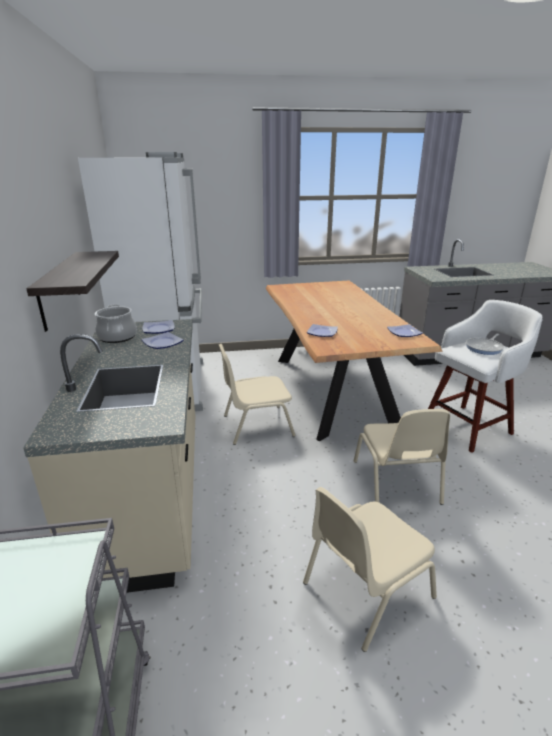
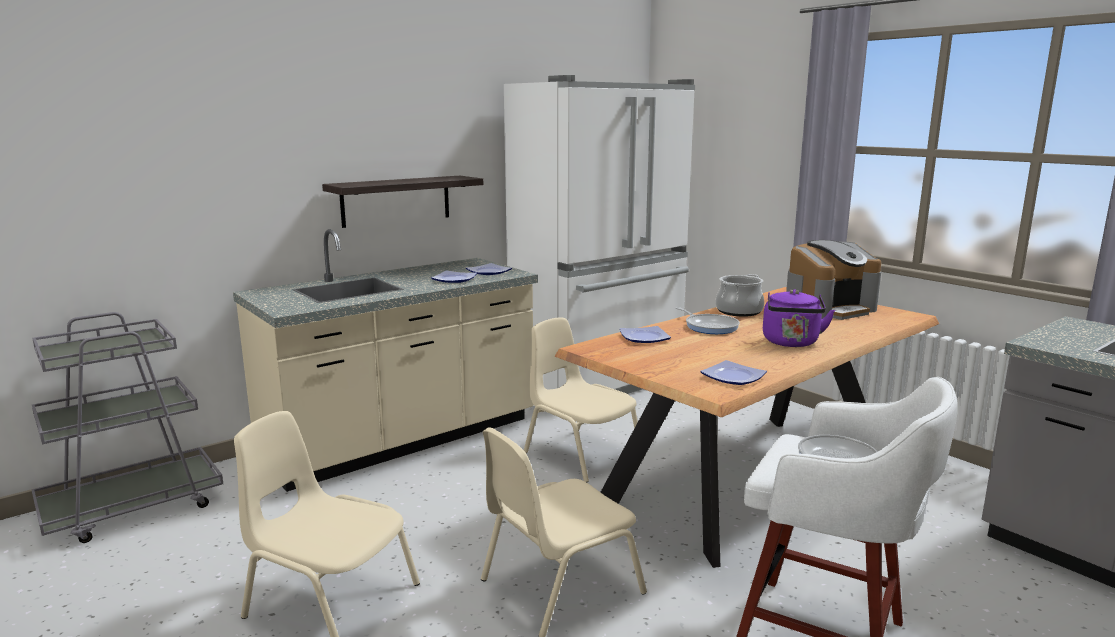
camera: 60 degrees right, 10 degrees down
cooking pot [95,304,137,343] -> cooking pot moved to [715,274,764,317]
none -> frying pan [676,307,740,334]
none -> purple kettle [763,289,835,347]
none -> coffee machine [786,240,881,320]

